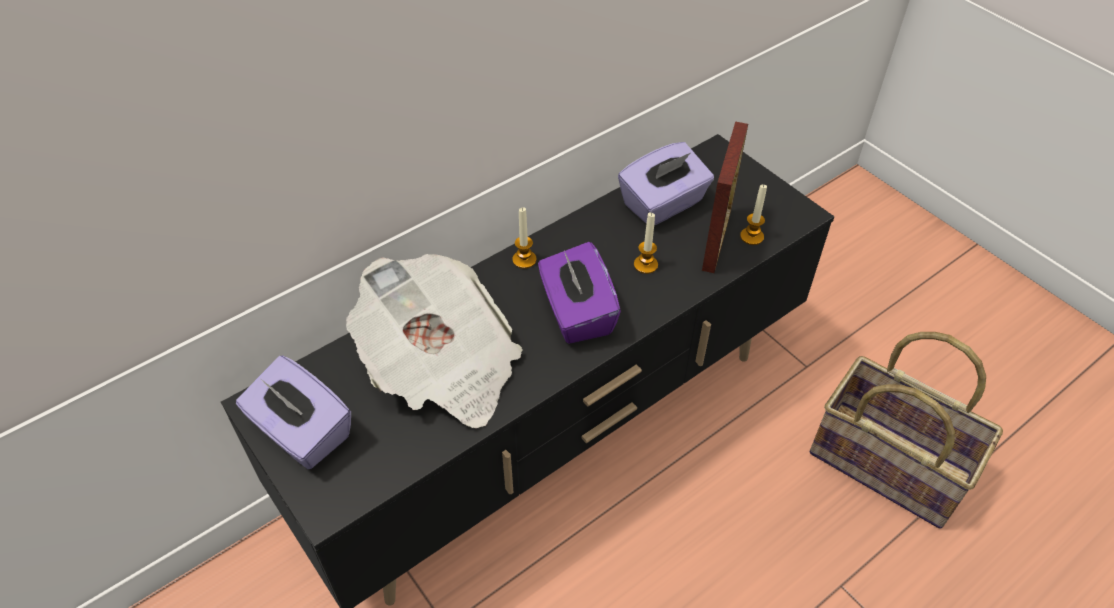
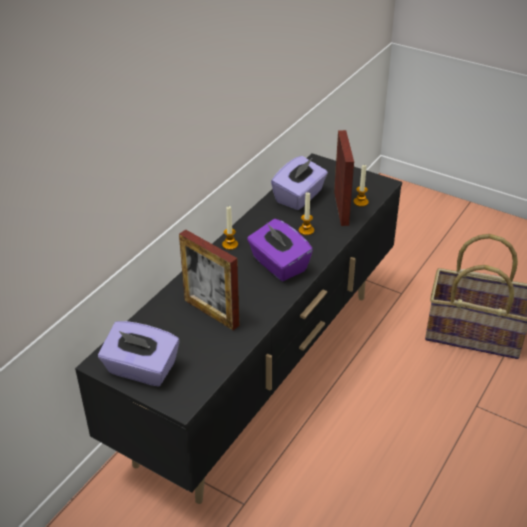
camera: 20 degrees left, 10 degrees down
newspaper [346,254,523,428] -> picture frame [179,230,239,330]

